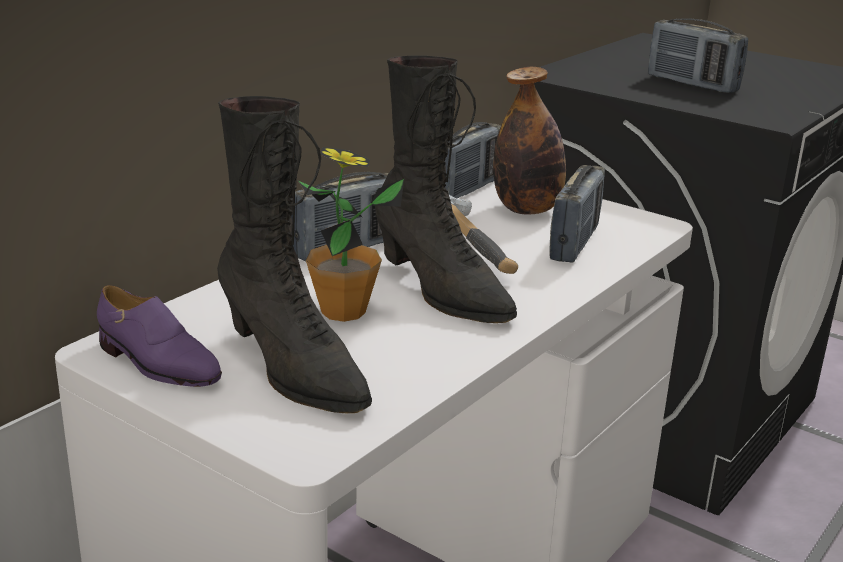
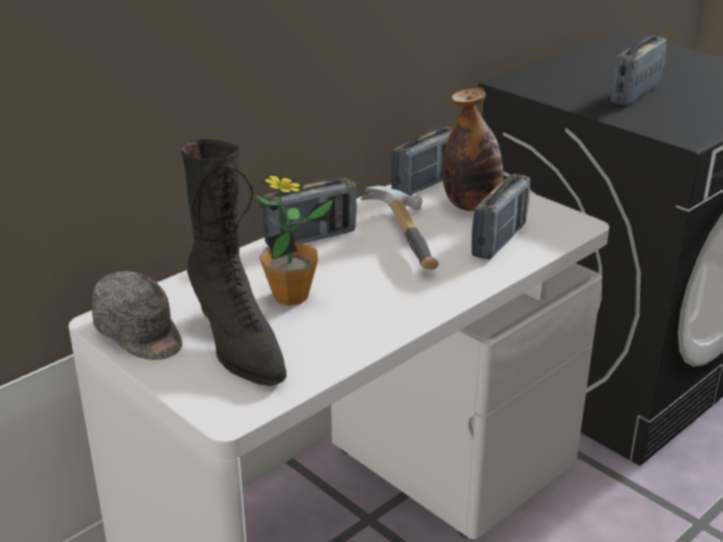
camera: 10 degrees right, 5 degrees up
purple shoe [97,285,222,387] -> grey cap [92,271,182,360]
black boot [375,55,517,323] -> none
radio [648,18,748,93] -> radio turned 75 degrees clockwise [610,36,667,106]

